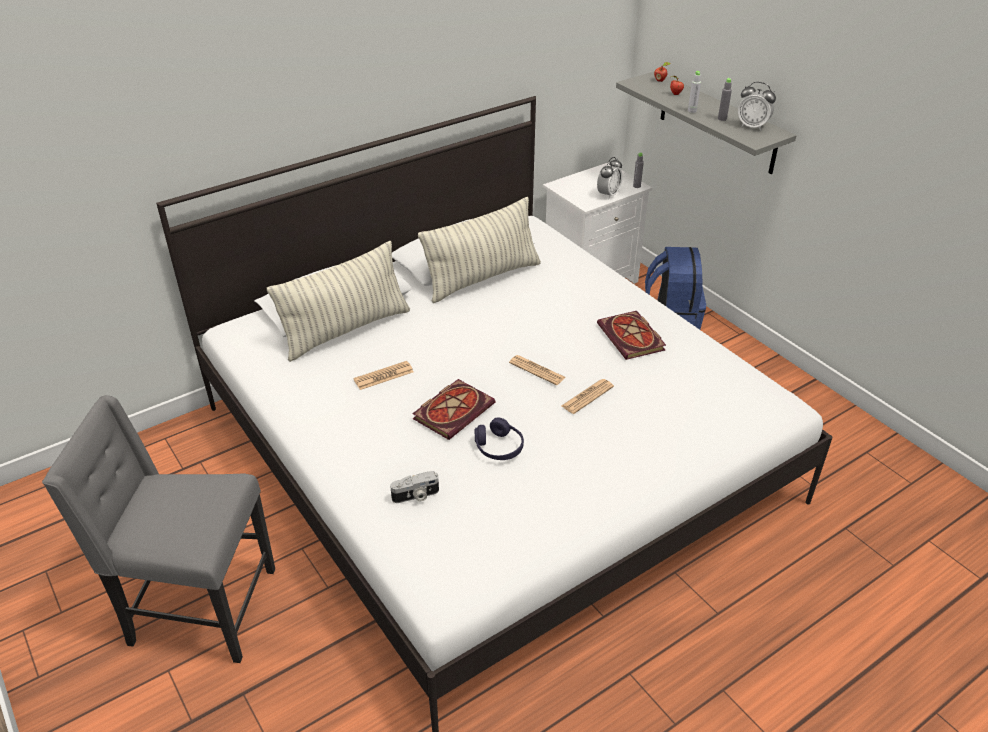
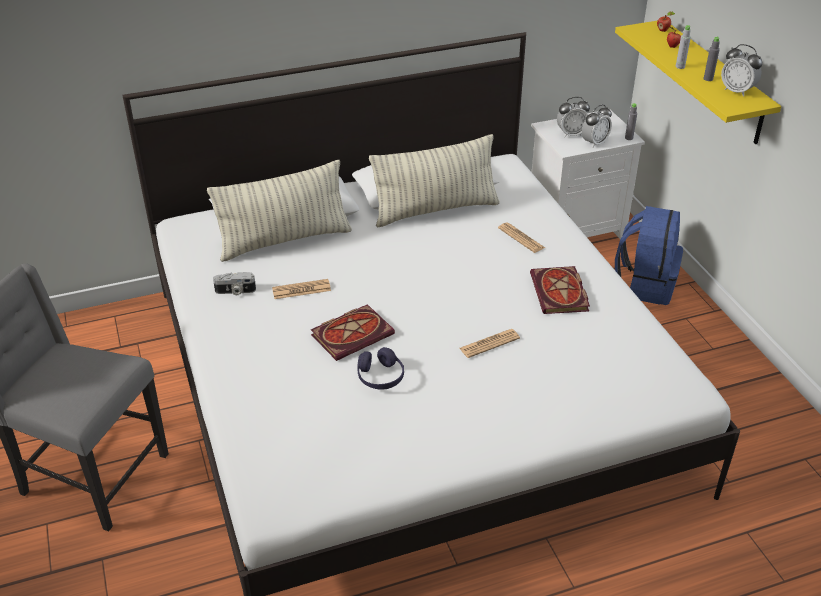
camera: 15 degrees right, 0 degrees up
camera [390,471,439,503] -> camera moved to [213,272,256,295]
newspaper [509,355,565,385] -> newspaper moved to [498,223,545,253]
grey shelf [616,71,796,174] -> yellow shelf [615,21,781,144]
none -> alarm clock [557,97,590,138]

